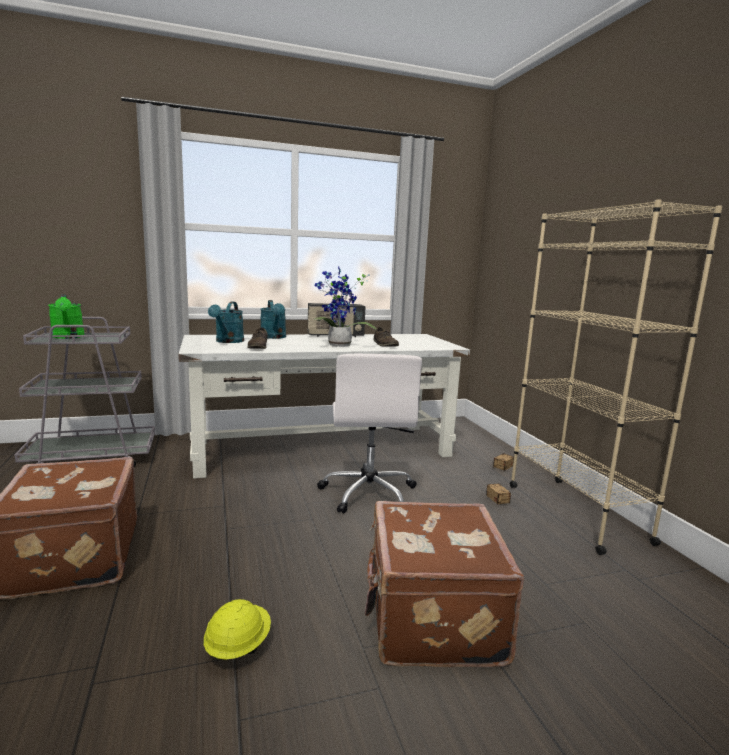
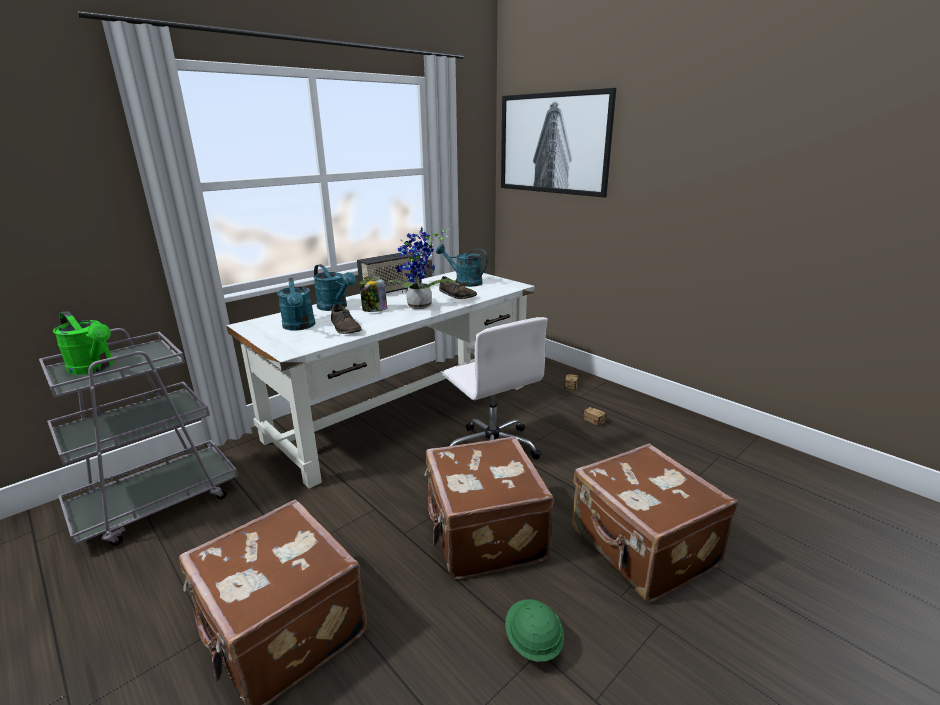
camera: 25 degrees left, 10 degrees up
yellow hard hat [203,599,271,659] -> green hard hat [505,599,564,662]
beige bookcase [510,199,722,555] -> none
none -> jar [360,276,387,312]
none -> brown suitcase [424,436,554,580]
none -> turquoise watering can [436,244,488,287]
none -> picture [501,88,616,197]

